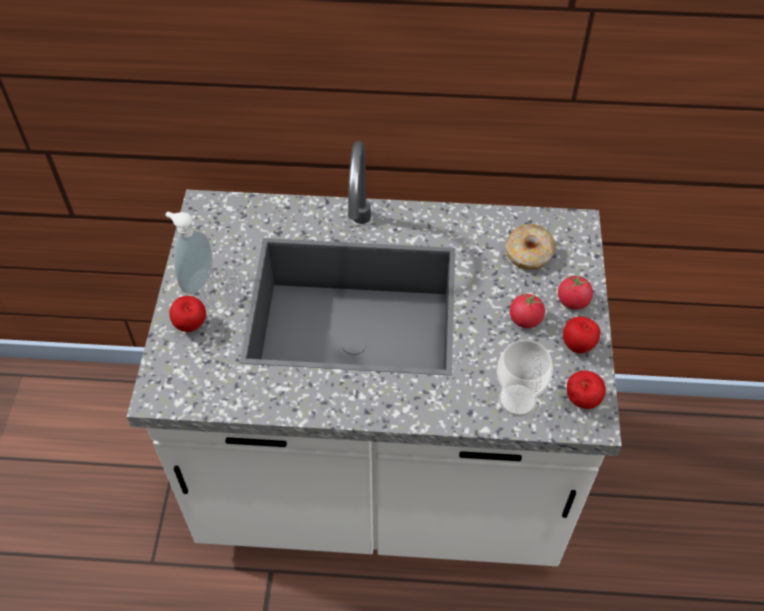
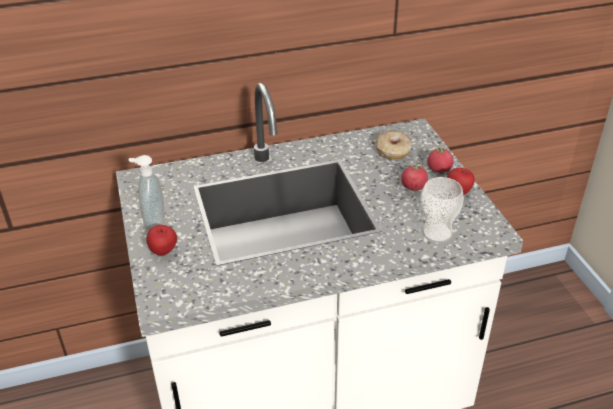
camera: 20 degrees left, 15 degrees down
apple [567,371,606,409] -> none

